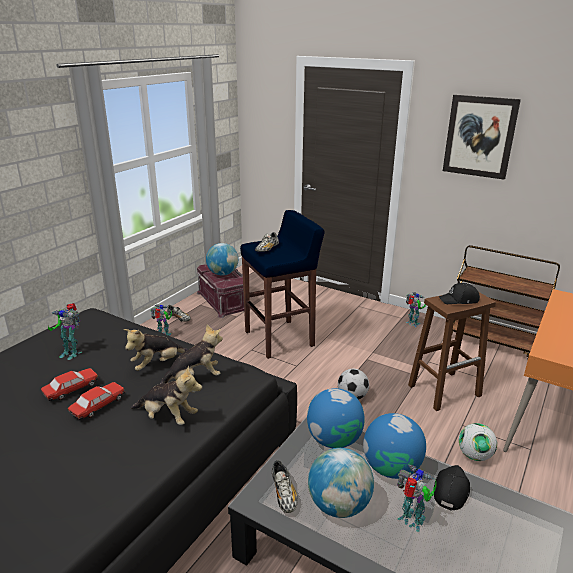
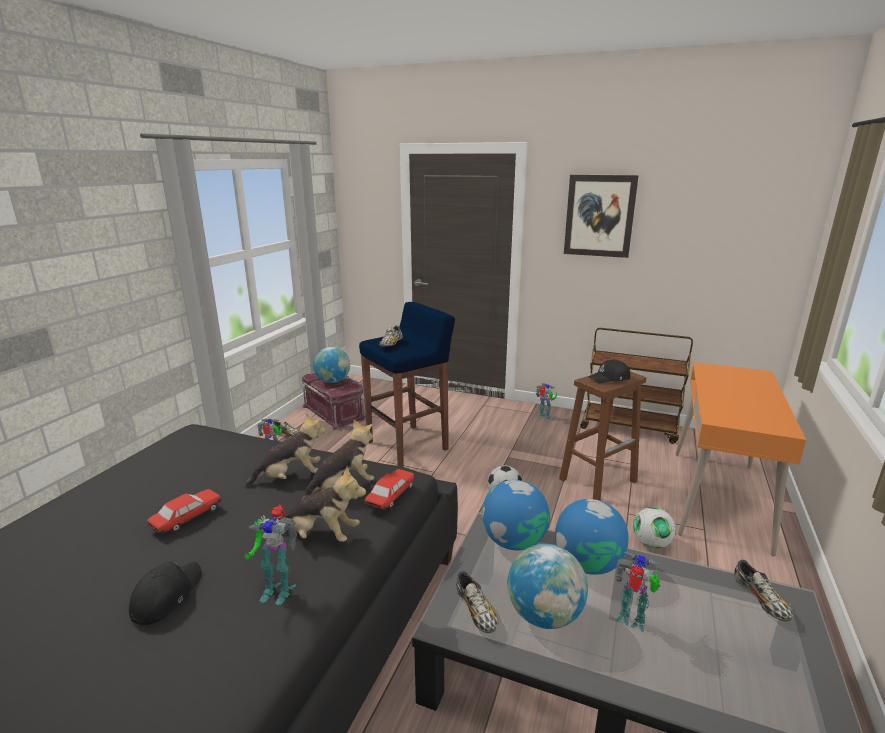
camera: 10 degrees left, 5 degrees down
toy robot [48,303,82,360] -> toy robot moved to [245,505,297,605]
toy car [68,382,125,420] -> toy car moved to [364,469,415,511]
plush toy [124,329,187,371] -> plush toy turned 150 degrees counterclockwise [245,412,326,487]
black cap [434,465,470,511] -> black cap moved to [129,561,202,626]
none -> shoe [734,560,793,621]

